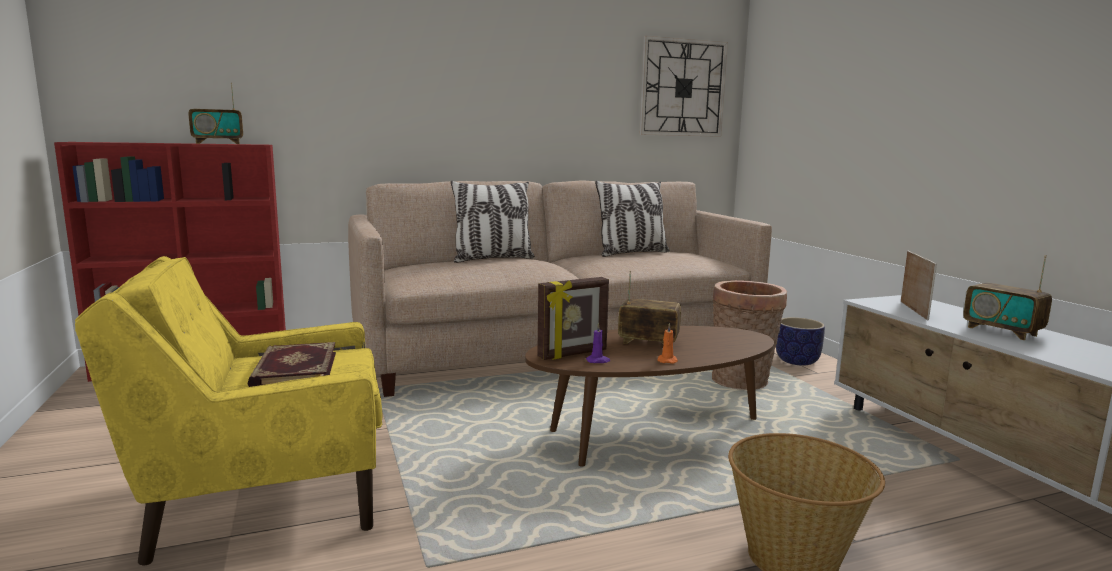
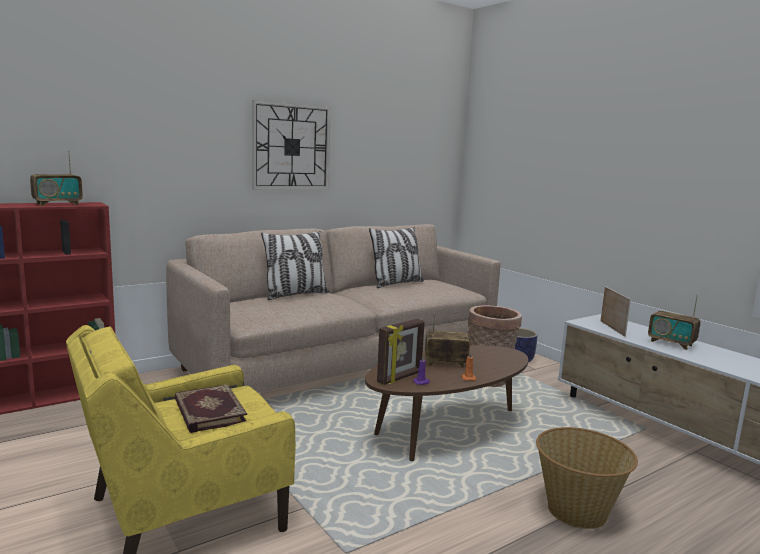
camera: 15 degrees left, 0 degrees up
wall clock [639,36,728,137] -> wall clock moved to [252,100,331,190]

